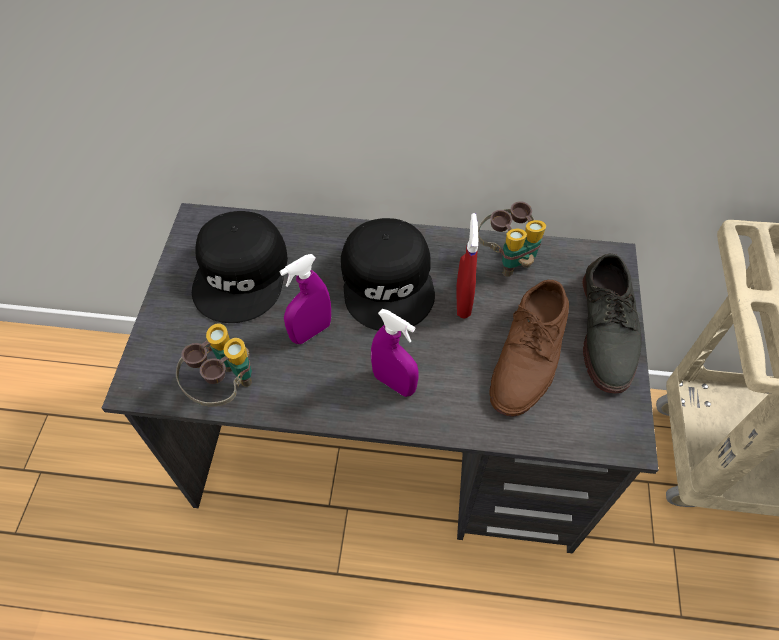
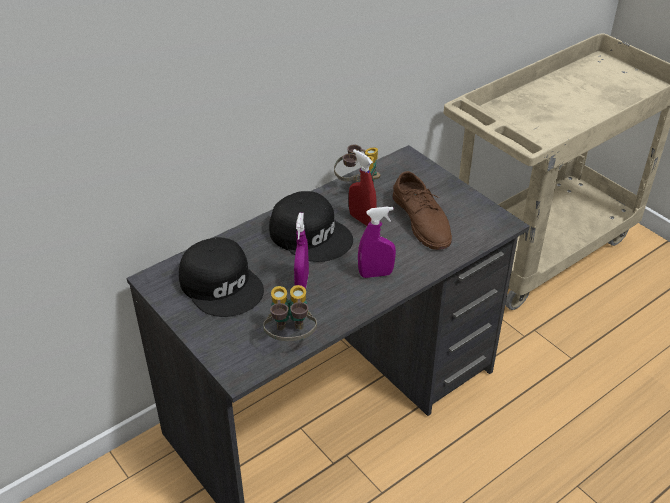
camera: 45 degrees left, 15 degrees down
grey shoe [582,254,642,393] -> none

